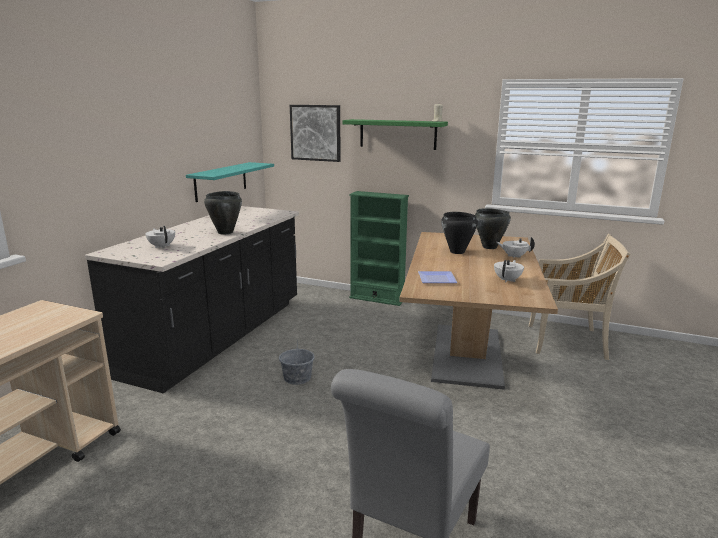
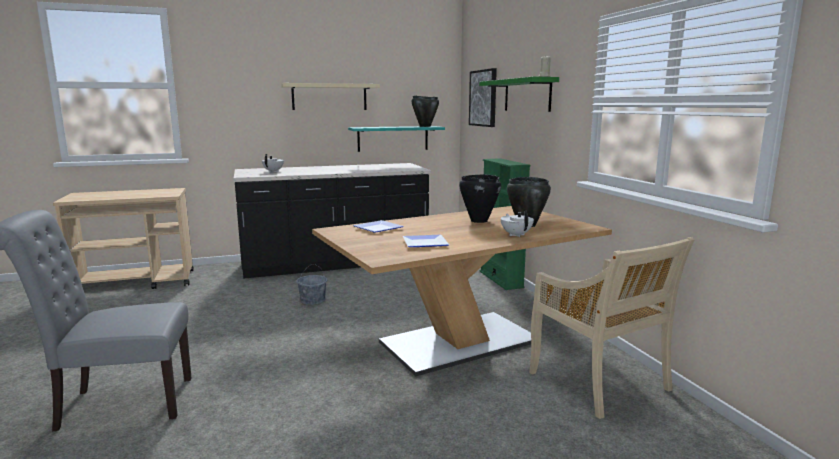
camera: 50 degrees right, 5 degrees down
black cooking pot [204,191,242,235] -> black cooking pot moved to [411,96,439,127]
white teapot [494,260,524,282] -> plate [403,235,449,247]
none -> beige shelf [281,83,380,110]

